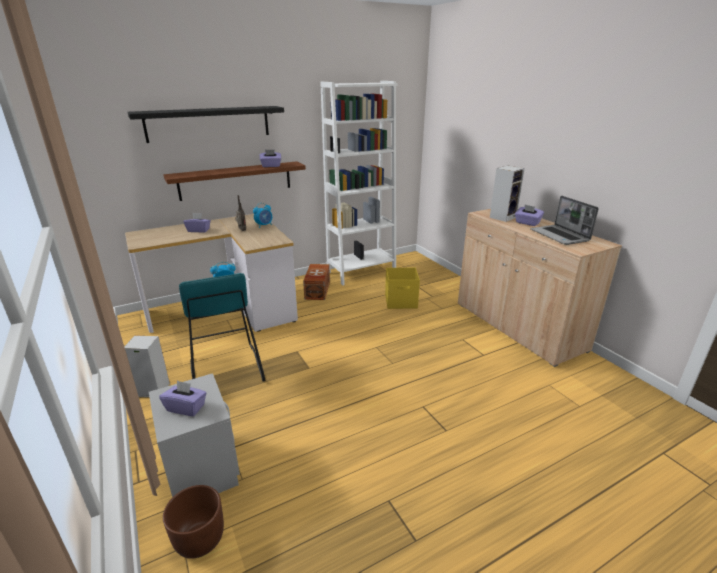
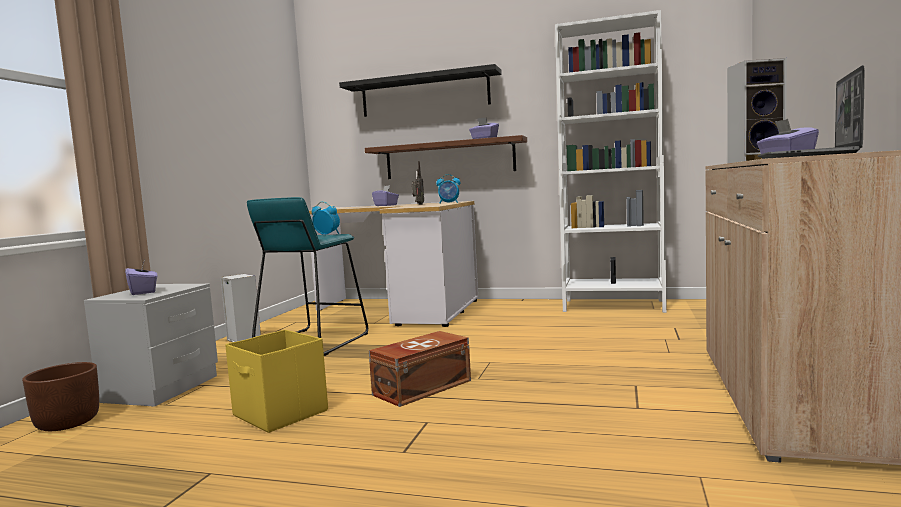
camera: 45 degrees right, 20 degrees down
brown storage box [303,264,330,300] -> brown storage box moved to [369,331,471,407]
yellow storage box [385,268,420,309] -> yellow storage box moved to [225,329,328,433]

